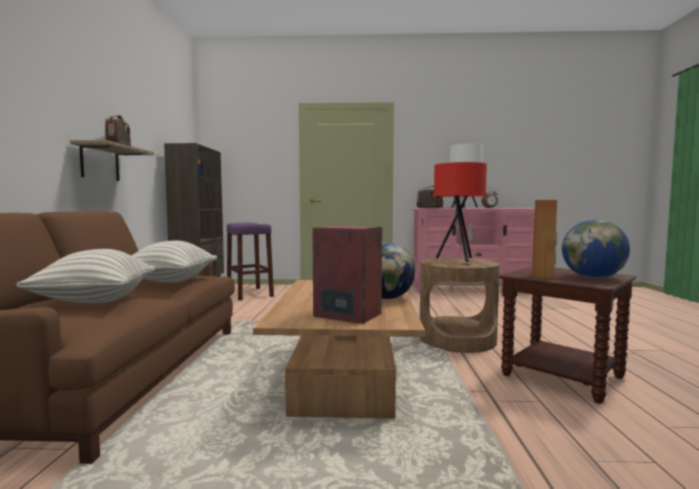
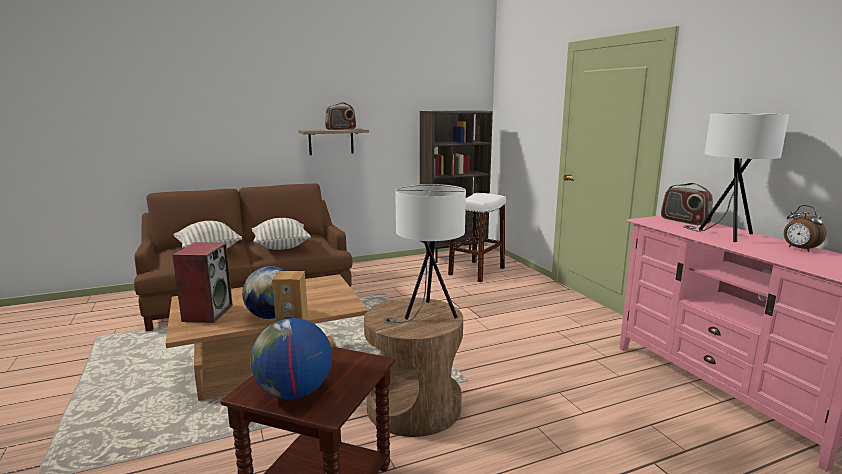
camera: 65 degrees right, 10 degrees up
purple stool [227,223,274,301] -> white stool [448,193,506,282]
red table lamp [434,162,487,265] -> white table lamp [383,184,466,323]

